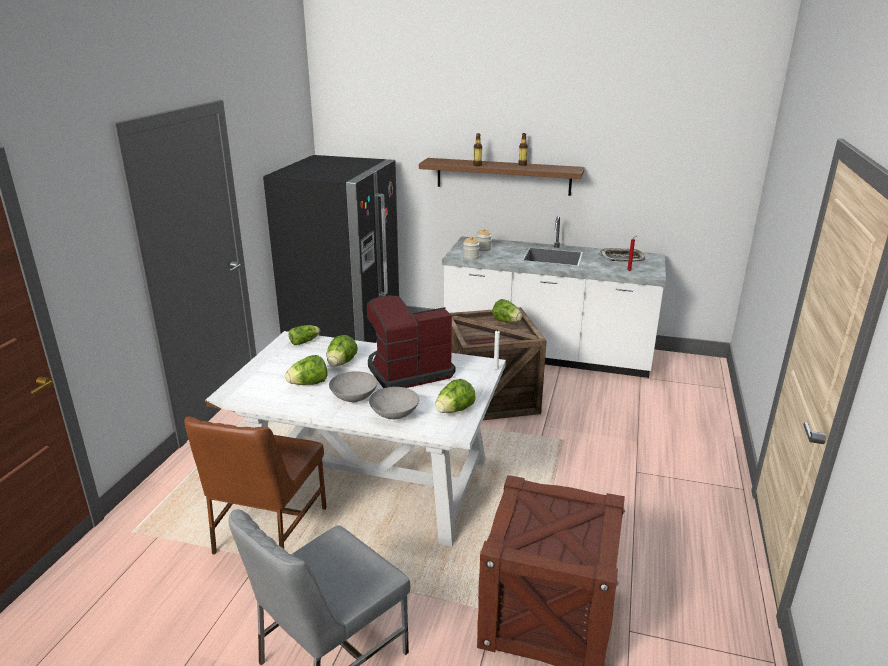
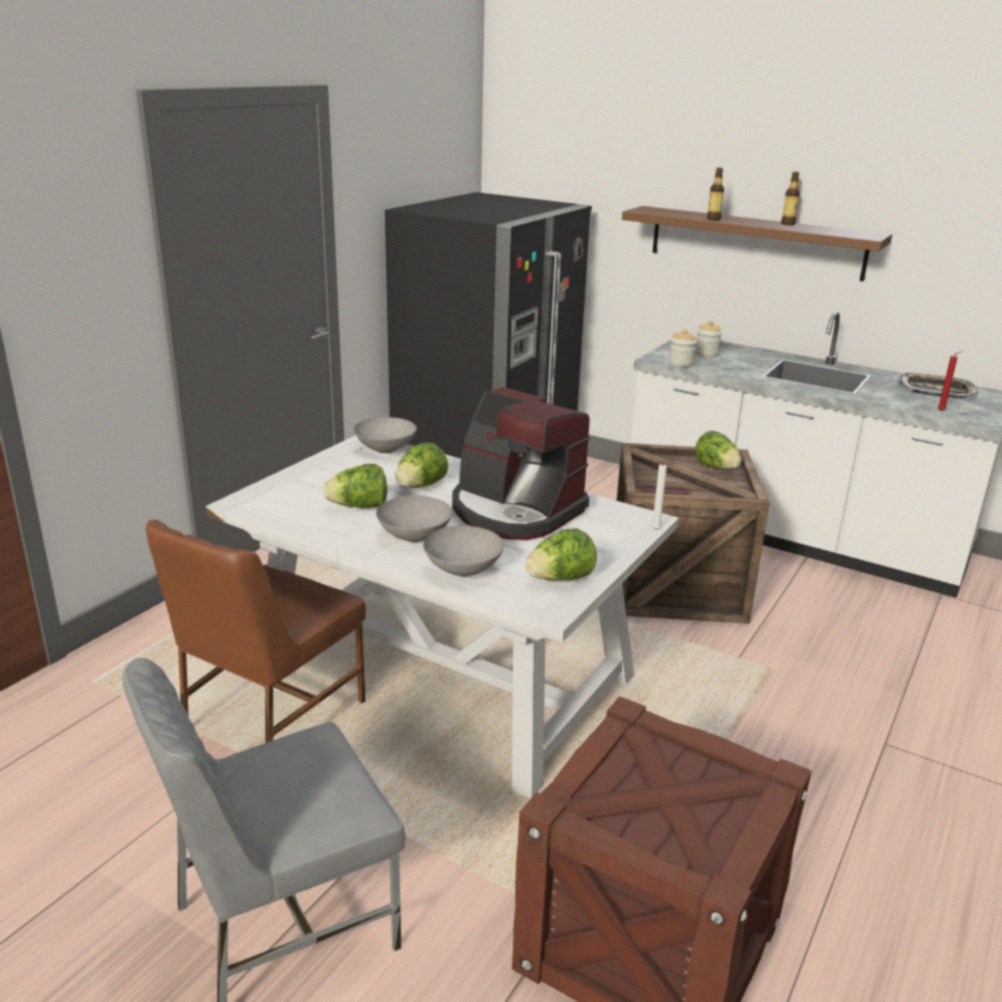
camera: 15 degrees right, 0 degrees up
lettuce [289,325,320,345] -> grey bowl [354,417,417,454]
coffee machine [367,295,456,388] -> coffee machine turned 135 degrees counterclockwise [452,387,590,540]

